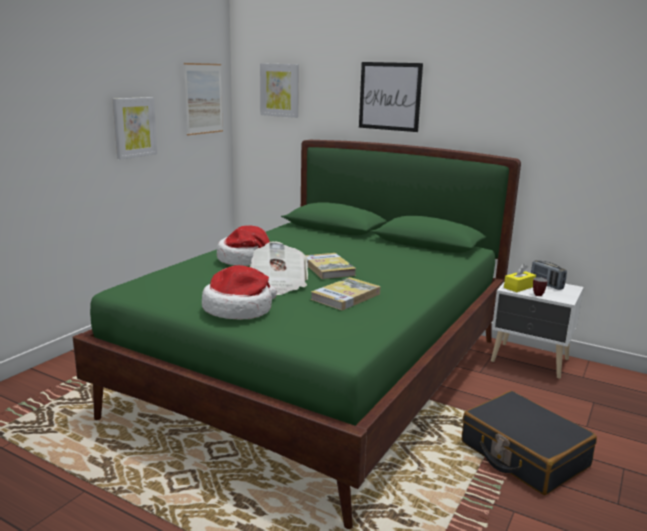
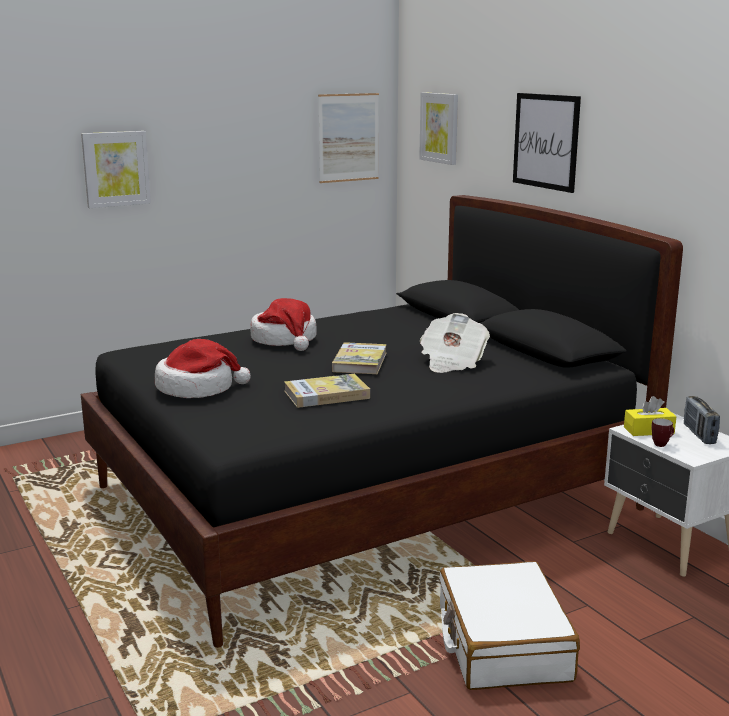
camera: 30 degrees right, 0 degrees up
green bed [73,140,521,529] -> black bed [81,195,683,648]
picture [113,97,157,160] -> picture moved to [81,131,151,208]
newspaper [250,242,308,295] -> newspaper moved to [420,313,490,373]
black suitcase [462,391,597,495] -> white suitcase [439,561,580,690]

